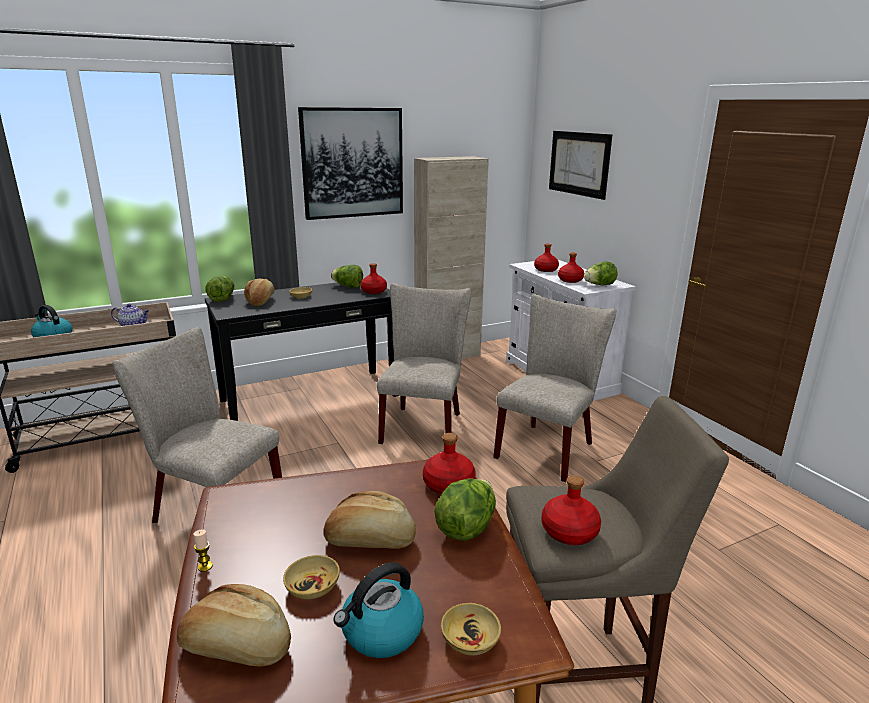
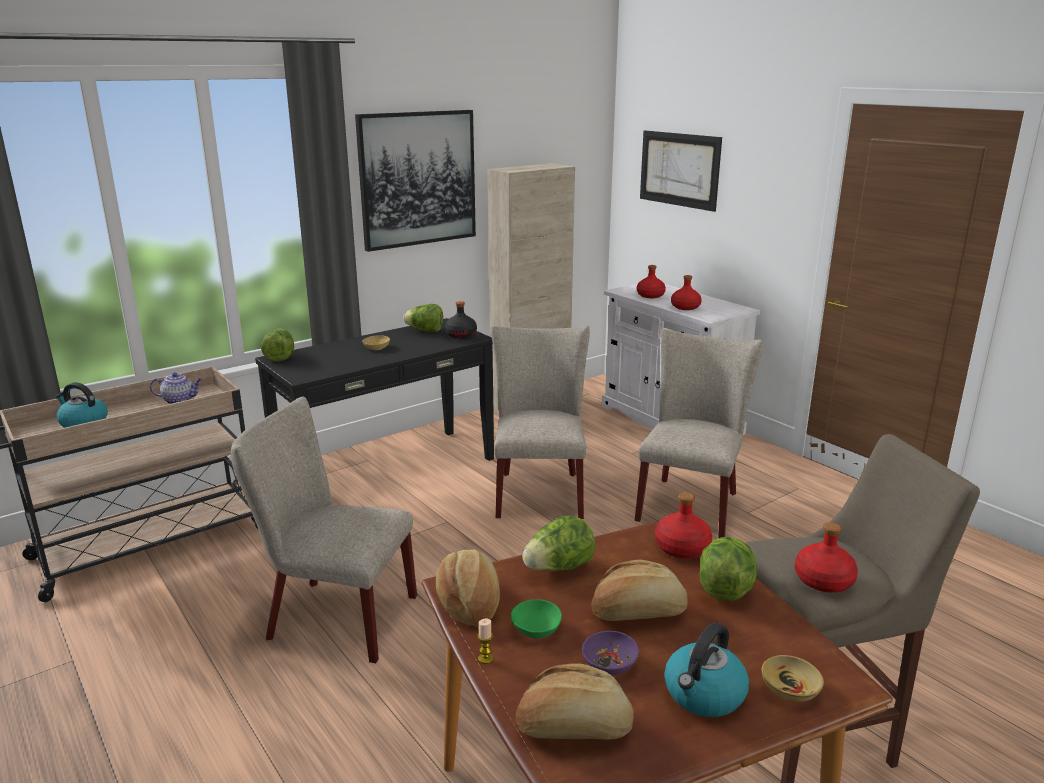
camera: 10 degrees left, 0 degrees up
bread [244,279,274,306] -> bread moved to [436,550,500,626]
beige bowl [283,555,340,599] -> purple bowl [582,631,639,675]
red bottle [361,263,387,294] -> black bottle [445,301,477,339]
lettuce [584,261,617,285] -> lettuce moved to [522,515,595,571]
none -> green bowl [511,599,562,638]

